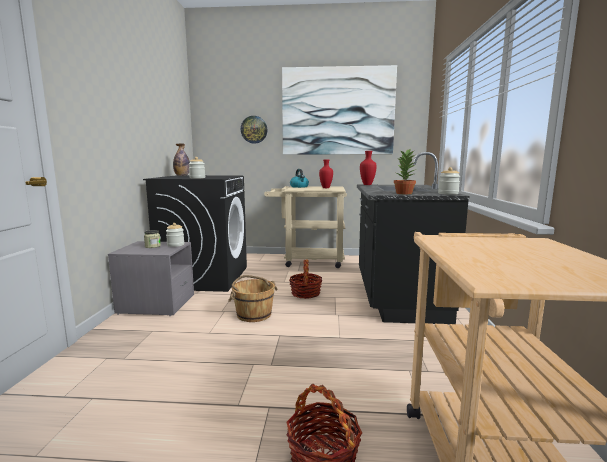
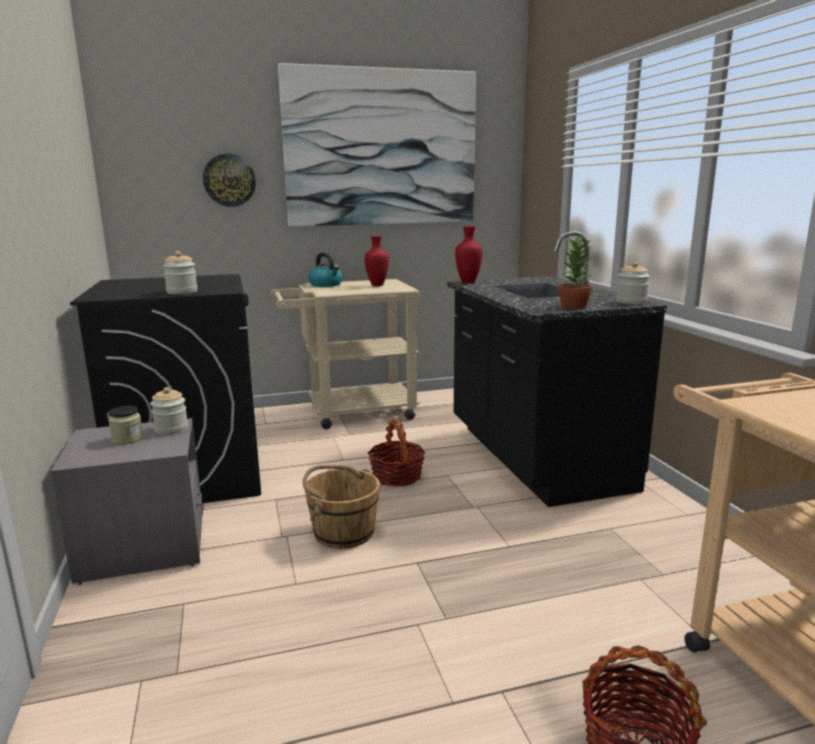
camera: 20 degrees left, 5 degrees up
bottle [173,144,190,176] -> none

